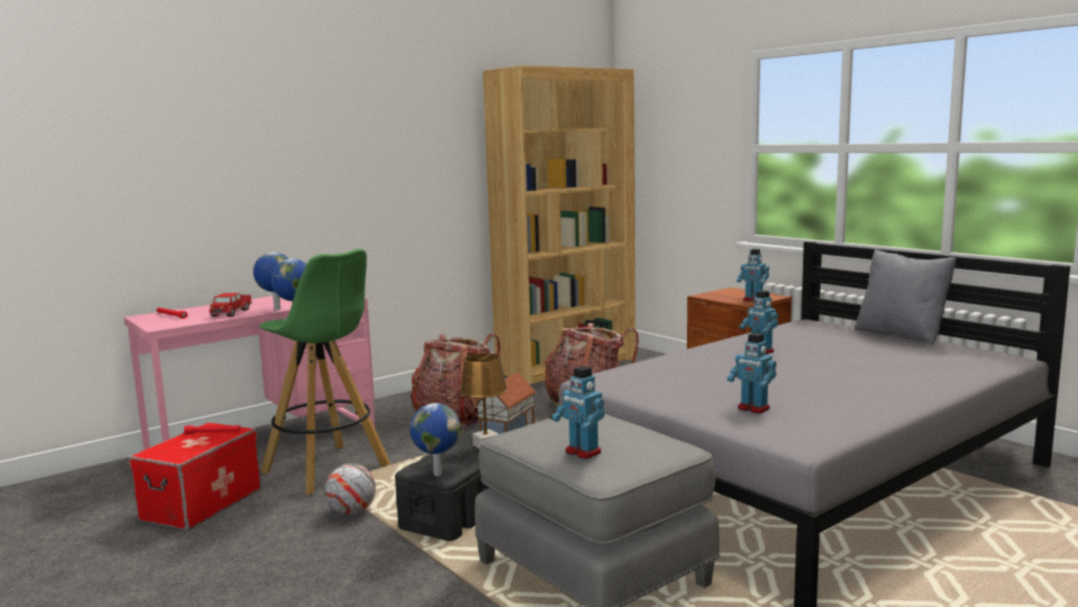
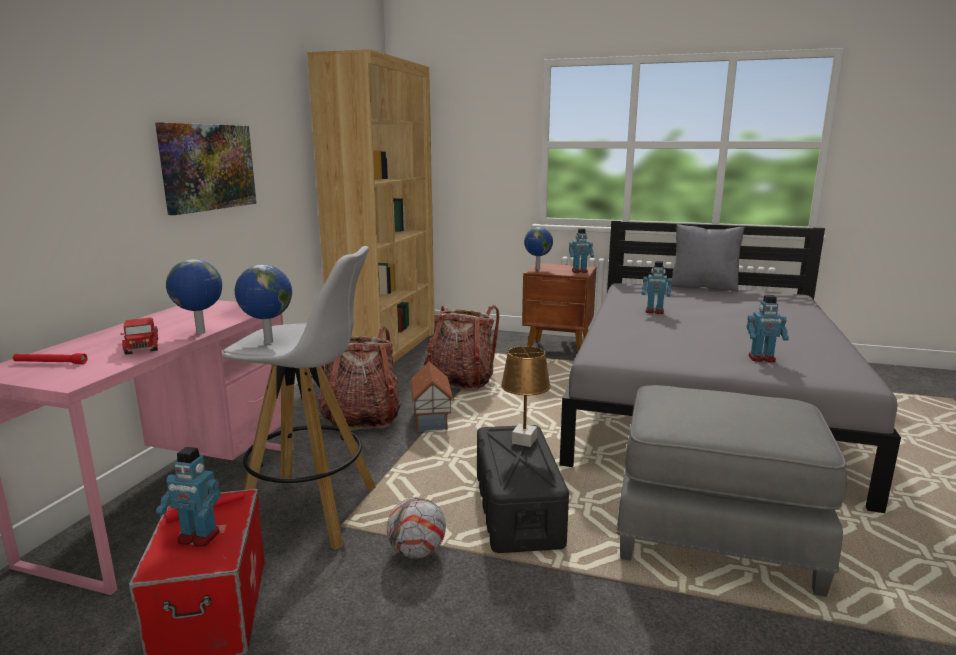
camera: 35 degrees left, 5 degrees up
green stool [259,249,390,495] -> white stool [222,246,376,550]
globe [410,403,461,476] -> globe moved to [524,227,553,270]
toy robot [552,366,605,459] -> toy robot moved to [156,447,221,547]
none -> picture [155,122,257,215]

